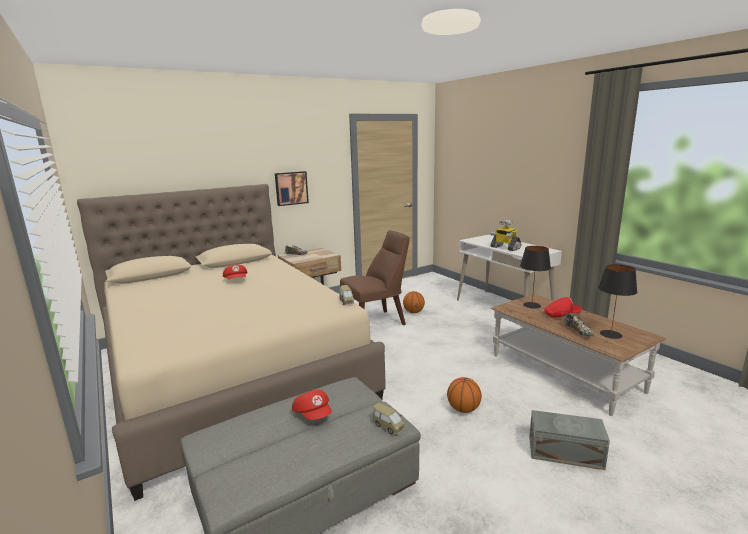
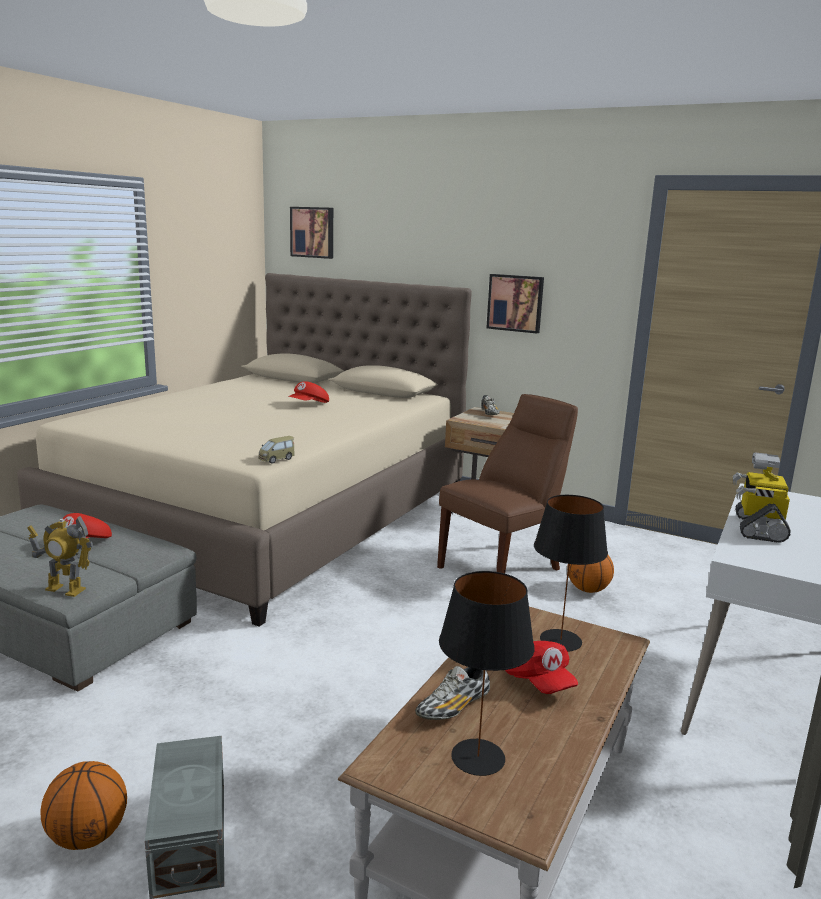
camera: 60 degrees right, 0 degrees up
brown chair [340,230,409,325] -> brown chair turned 75 degrees counterclockwise [437,394,578,574]
toy car [373,403,404,434] -> toy robot [27,516,93,597]
basketball [447,377,482,413] -> basketball moved to [40,761,127,850]
none -> picture [290,207,333,259]

